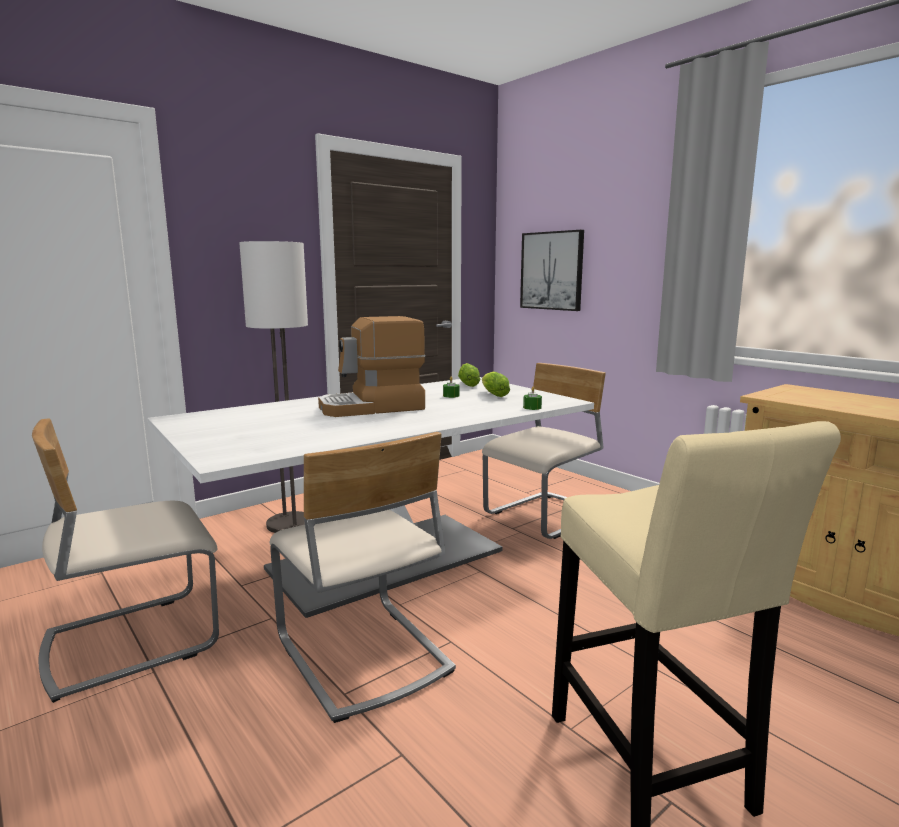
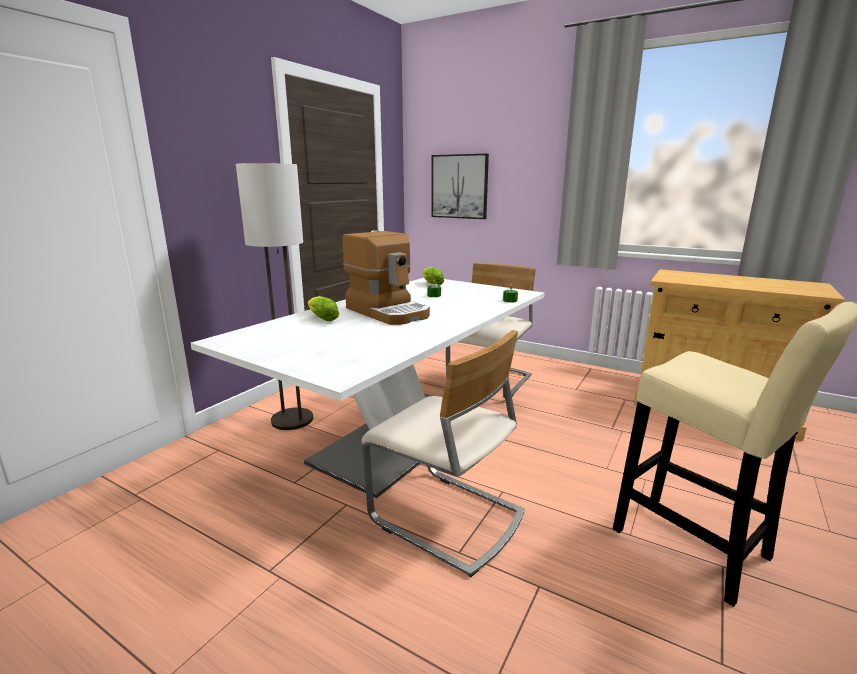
camera: 20 degrees left, 5 degrees up
beige chair [32,419,219,703] -> none
coffee machine [318,316,425,417] -> coffee machine turned 90 degrees counterclockwise [343,231,430,325]
lettuce [482,372,510,397] -> lettuce moved to [308,296,339,321]

